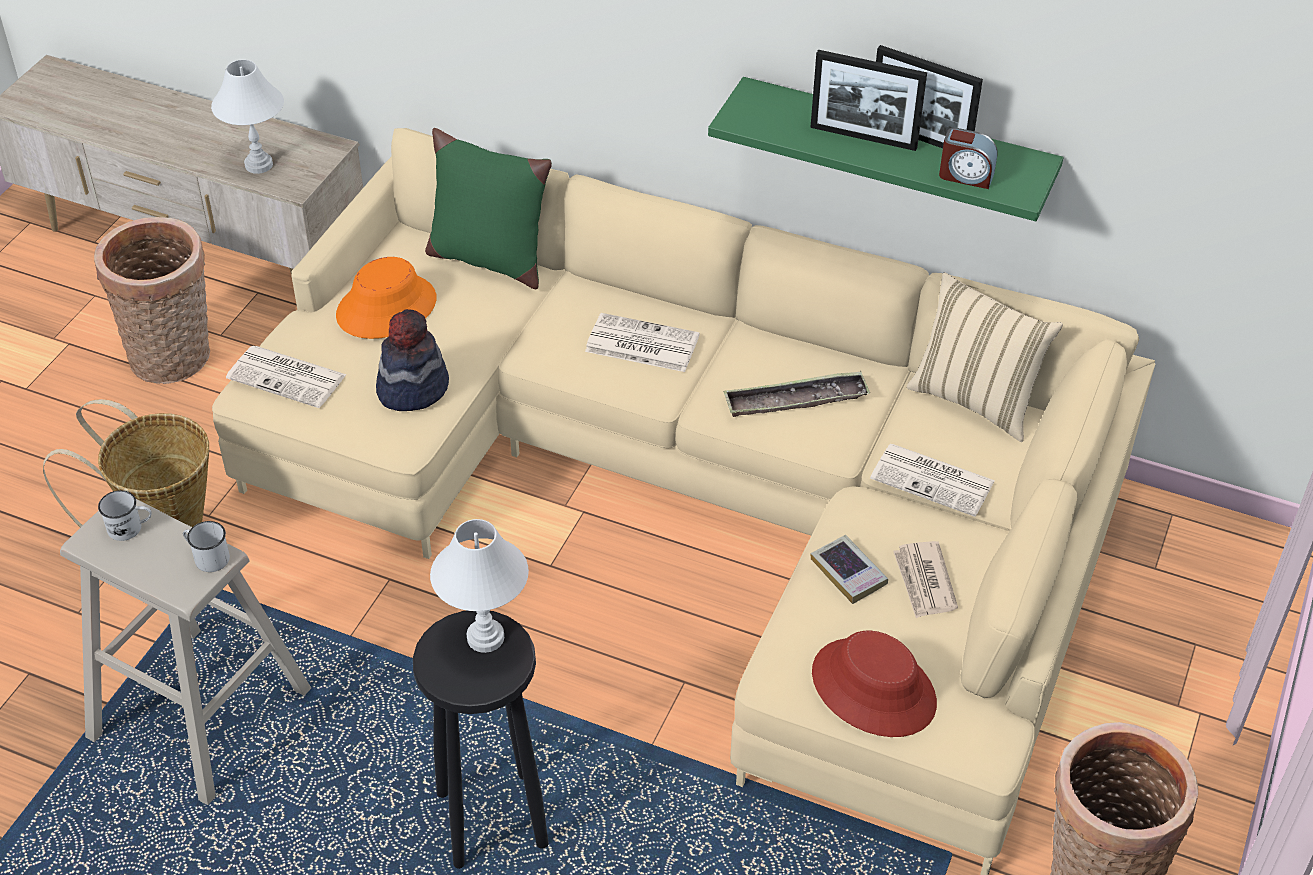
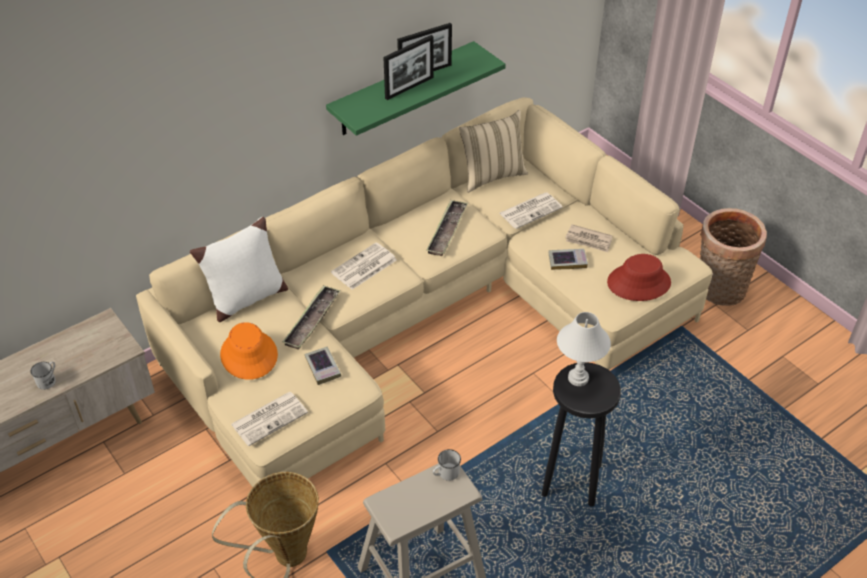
camera: 60 degrees left, 0 degrees up
basket [94,217,210,384] -> none
white mug [98,490,151,541] -> white mug moved to [30,362,56,390]
white table lamp [211,59,284,174] -> none
hat [376,309,449,411] -> book [304,346,341,385]
green pillow [425,128,552,289] -> white pillow [190,217,288,322]
alarm clock [939,127,998,189] -> none
none -> tray [282,285,341,350]

